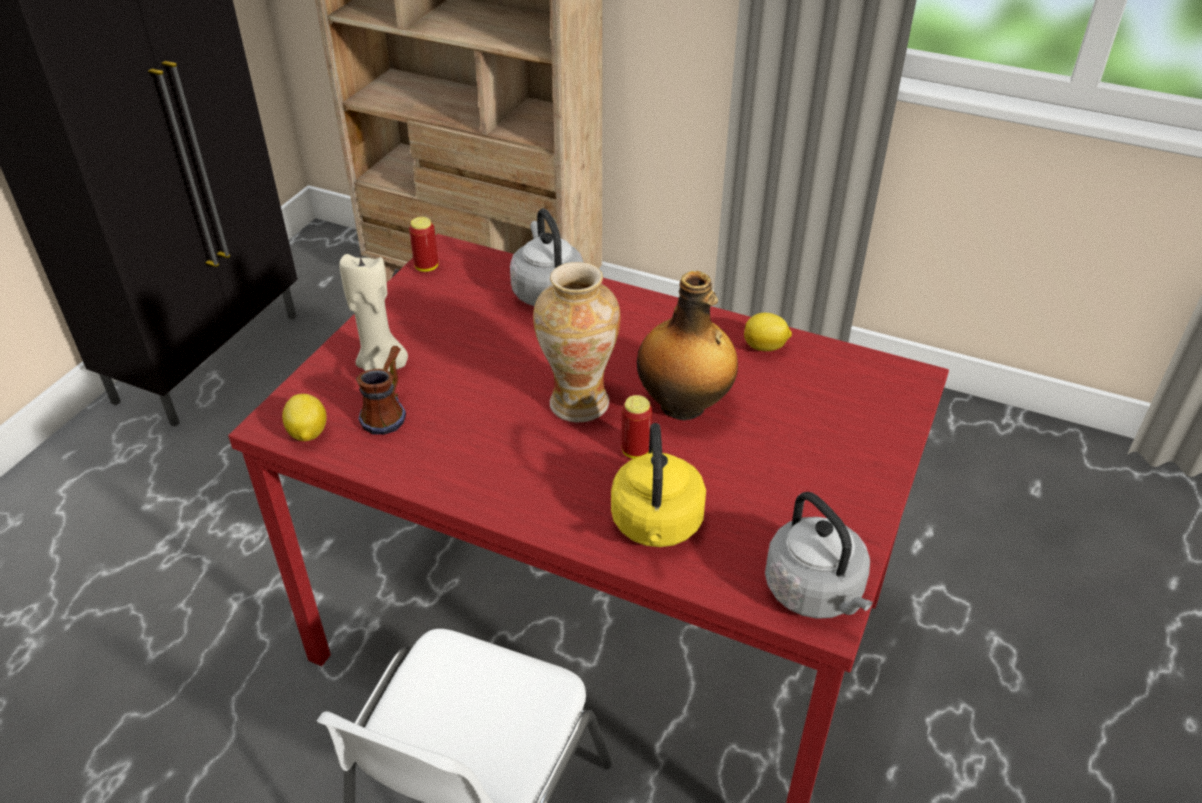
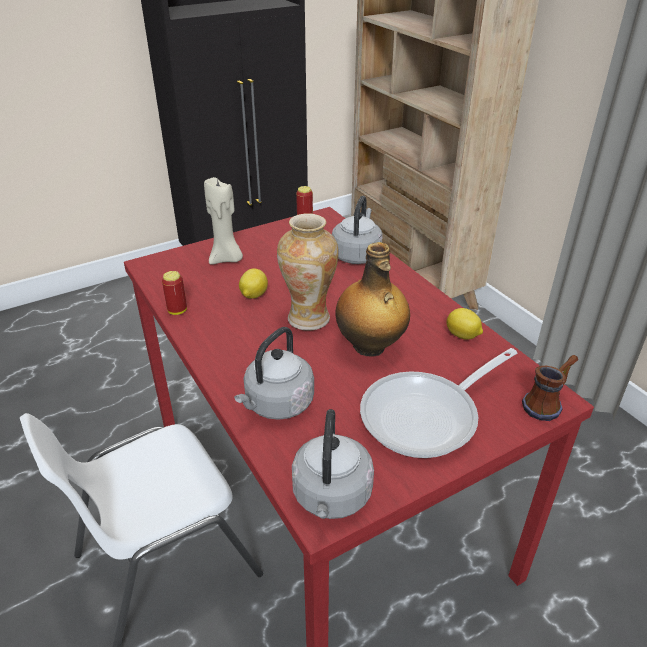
camera: 35 degrees right, 5 degrees down
lemon [282,394,326,441] -> lemon moved to [239,268,268,299]
mug [356,346,406,435] -> mug moved to [522,355,578,421]
yellow kettle [611,423,706,547] -> grey kettle [234,327,314,420]
can [621,395,652,459] -> can moved to [162,271,187,315]
none -> frying pan [360,348,517,458]

